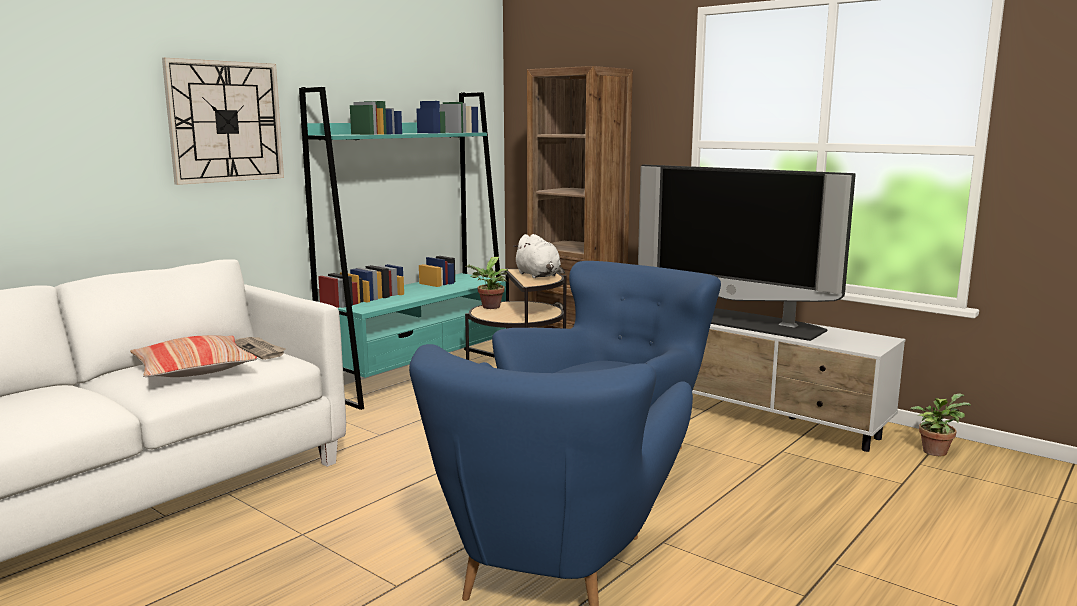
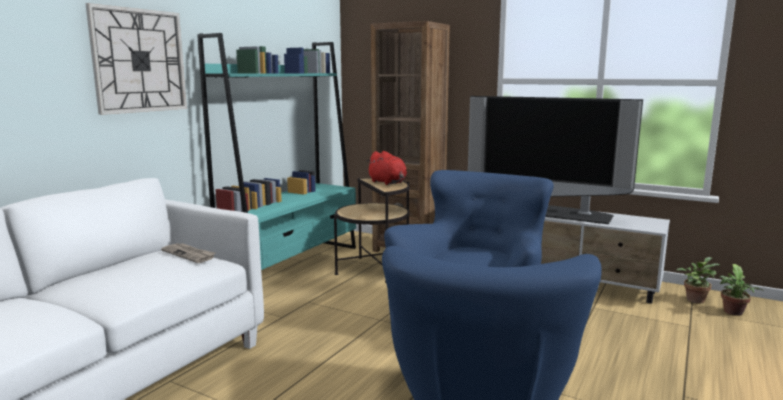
camera: 10 degrees left, 0 degrees up
pillow [130,335,257,377] -> none
potted plant [465,257,508,309] -> potted plant moved to [719,264,764,316]
white plush toy [513,234,561,278] -> red plush toy [366,151,407,185]

